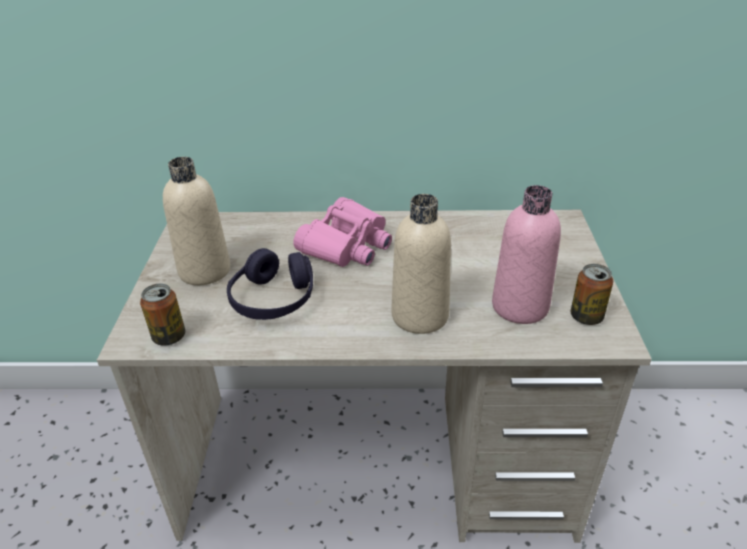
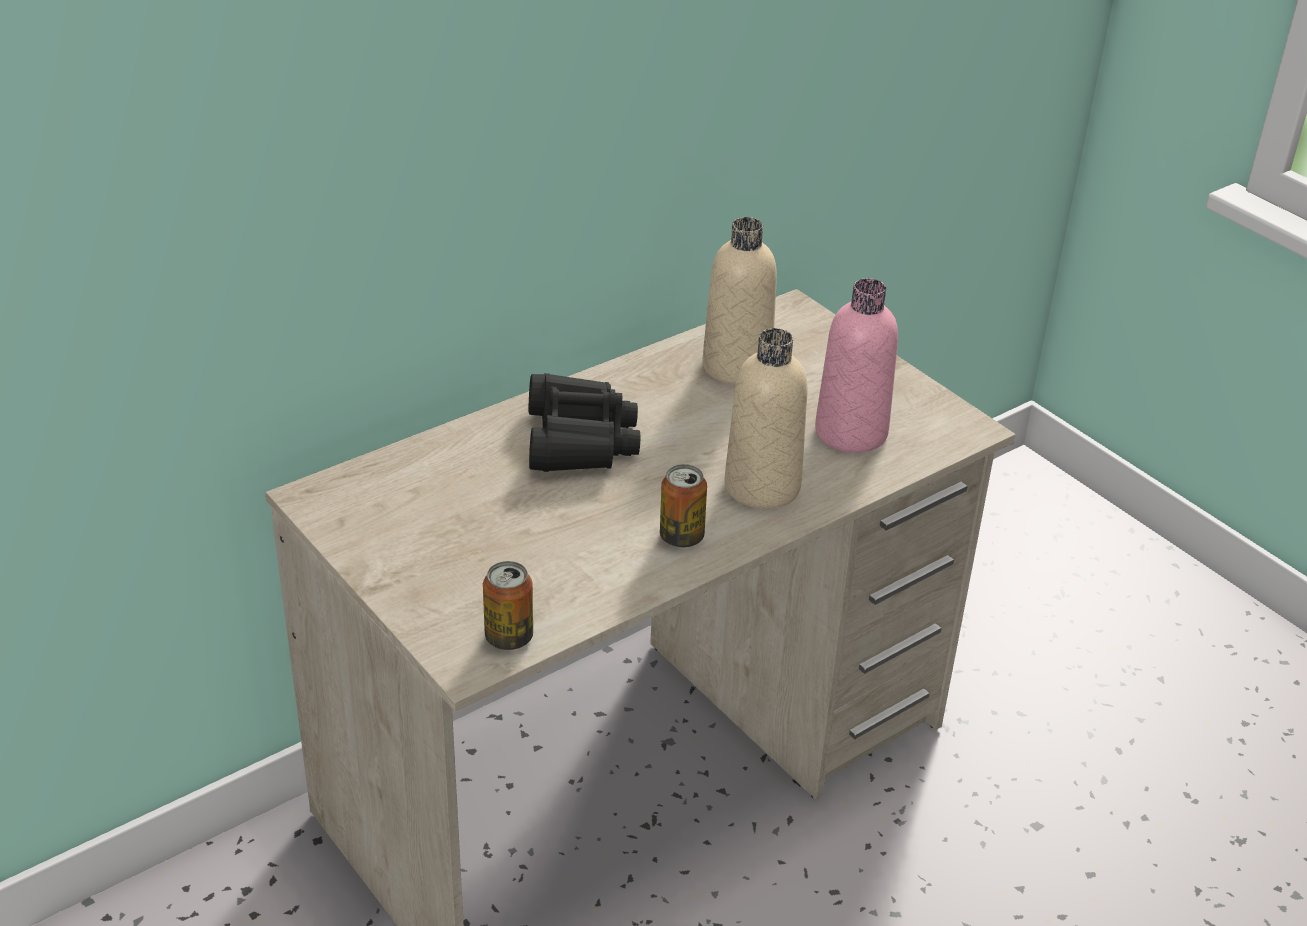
camera: 40 degrees left, 0 degrees up
beige bottle [163,157,230,285] -> beige bottle moved to [702,217,777,385]
purple headphones [227,248,313,320] -> none
pink binoculars [293,197,392,267] -> black binoculars [529,373,640,472]
can [571,264,613,325] -> can moved to [660,464,707,548]

